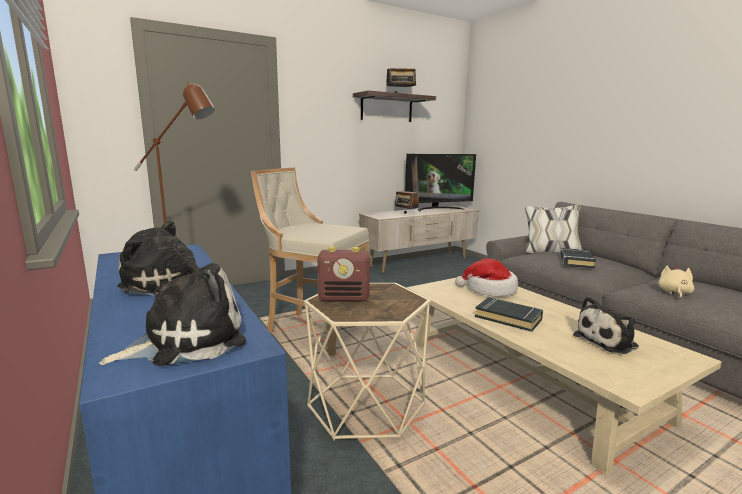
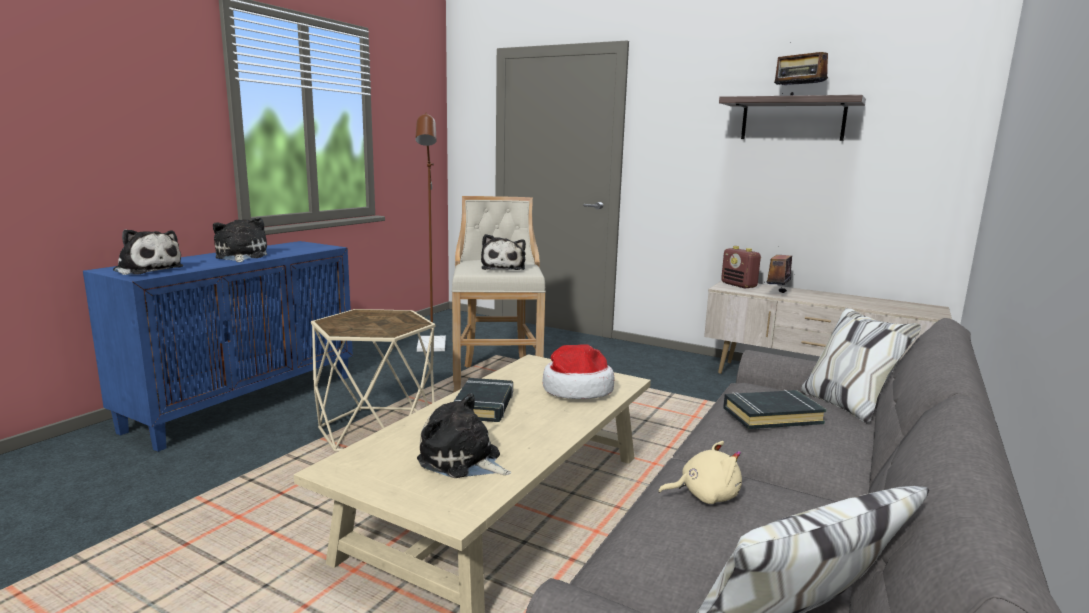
camera: 60 degrees right, 0 degrees up
radio [317,247,370,302] -> radio moved to [721,246,761,288]
television [405,154,476,211] -> none
none -> plush toy [481,234,526,270]

